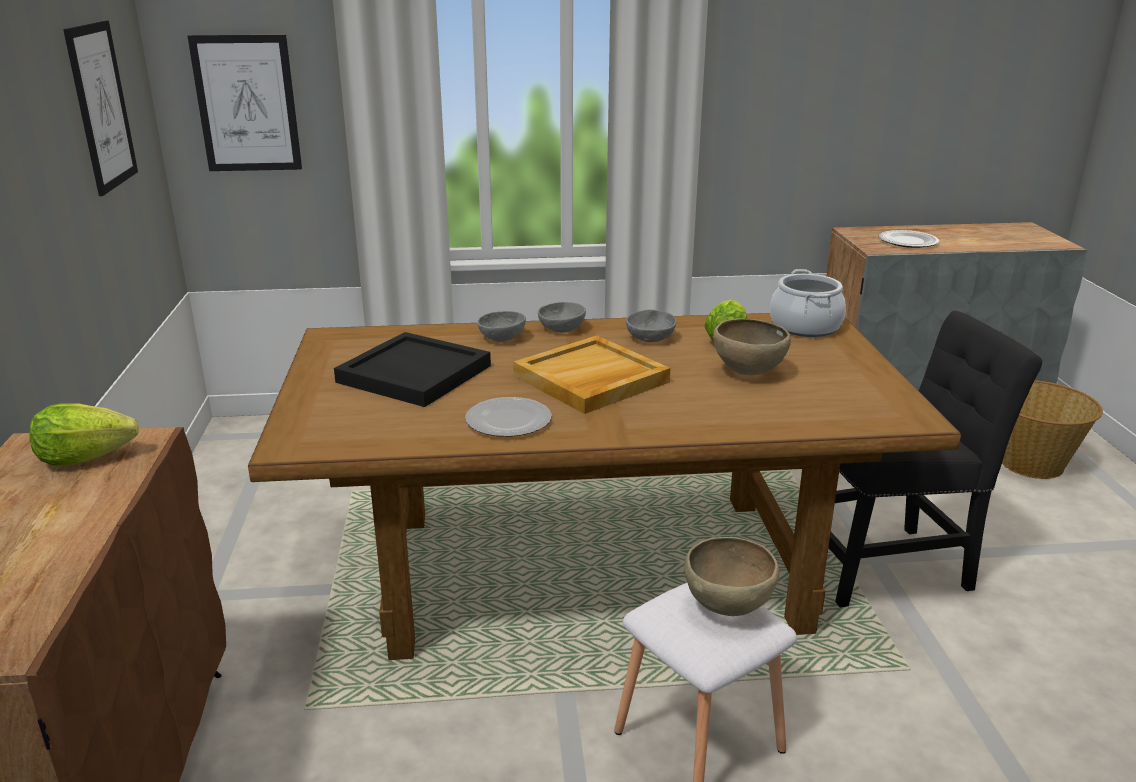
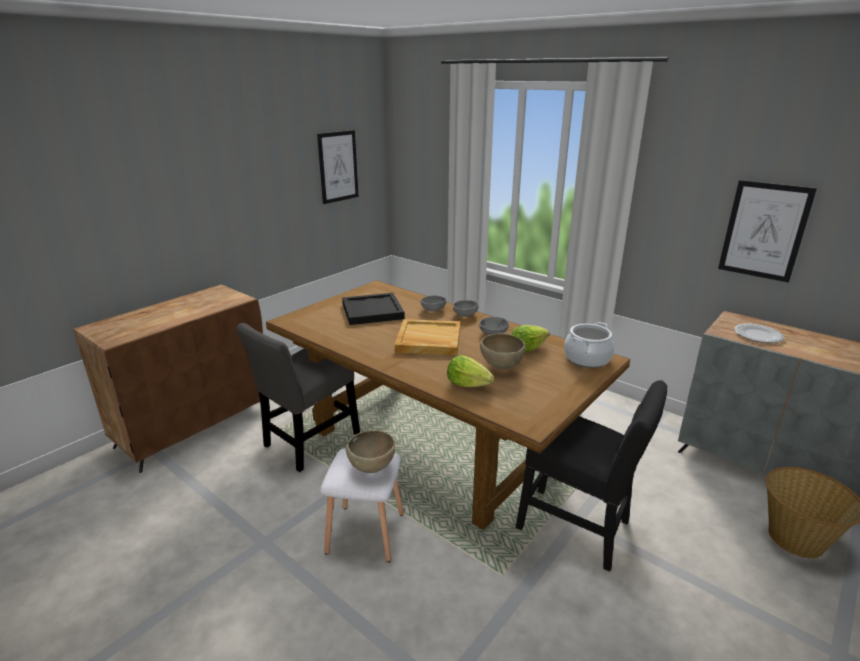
camera: 45 degrees right, 0 degrees up
lettuce [29,404,139,466] -> lettuce moved to [447,355,494,387]
picture [187,35,302,171] -> picture moved to [718,180,817,283]
plate [465,397,552,437] -> none
none -> grey chair [236,323,360,472]

